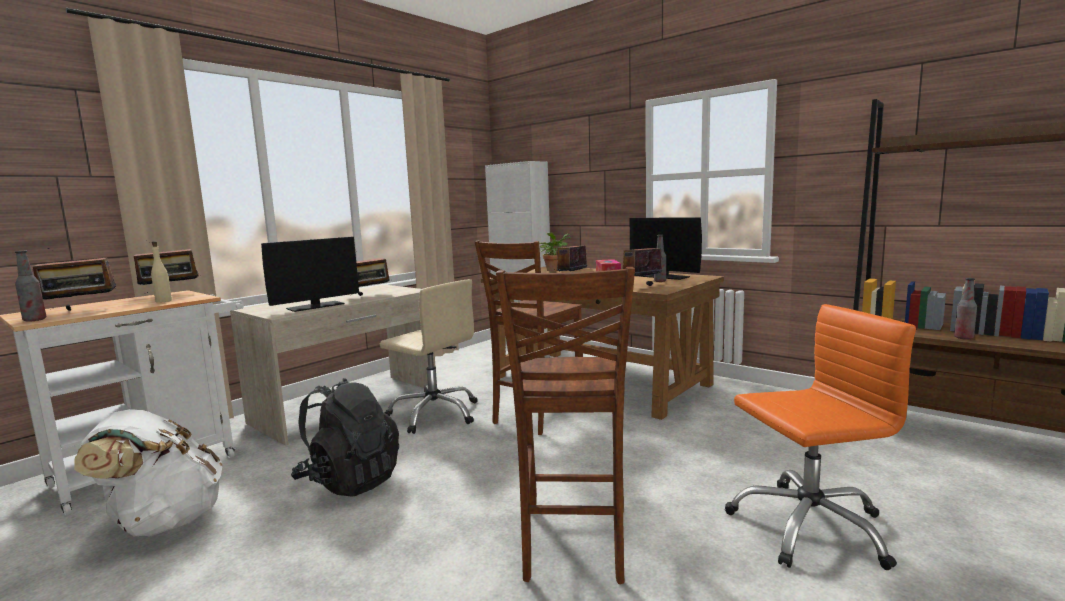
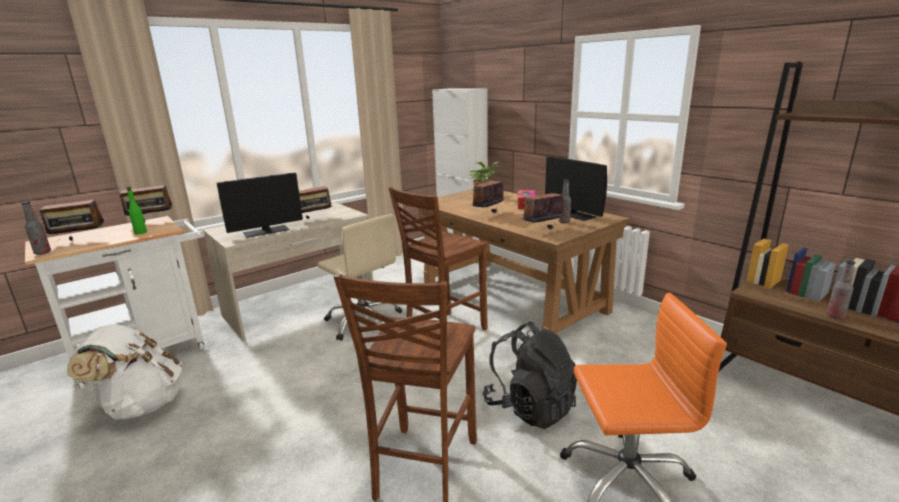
camera: 10 degrees right, 10 degrees up
beige bottle [151,241,172,303] -> green bottle [127,186,147,235]
black backpack [291,378,399,496] -> black backpack moved to [483,322,577,429]

